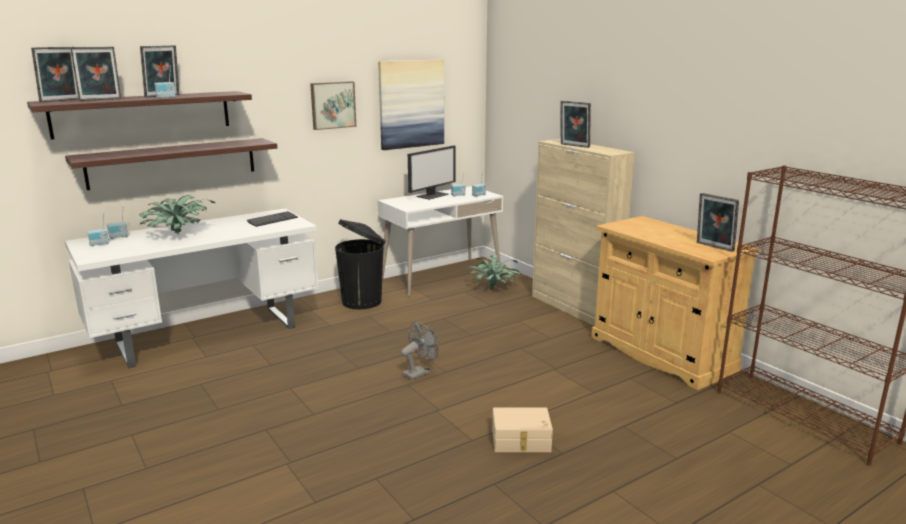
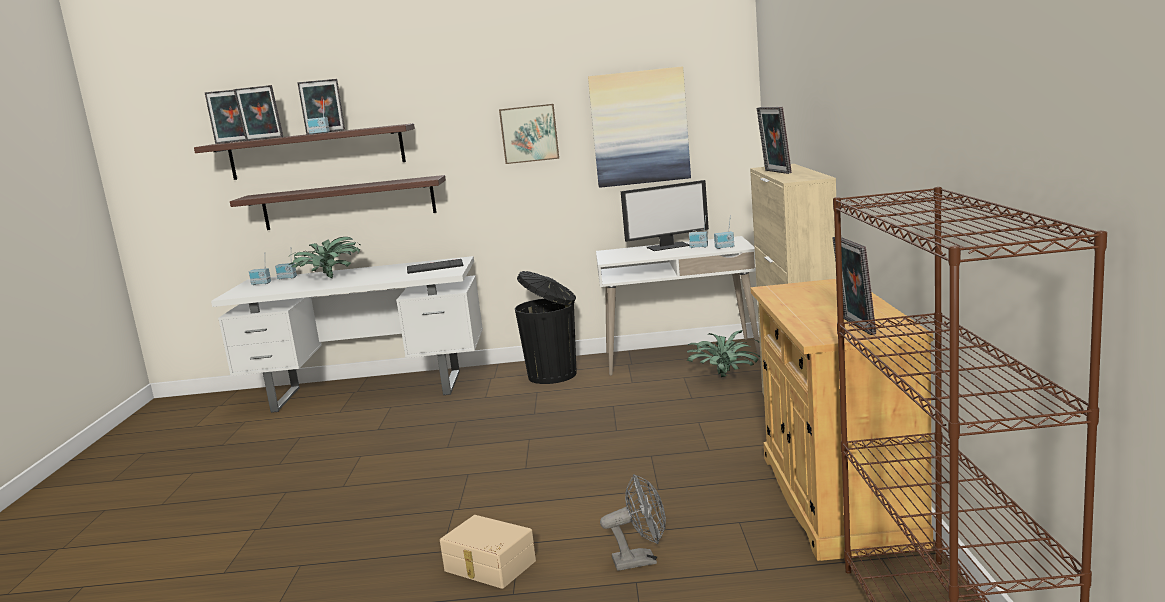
camera: 35 degrees right, 5 degrees down
grey fan [401,322,439,380] -> grey fan moved to [600,474,666,571]

